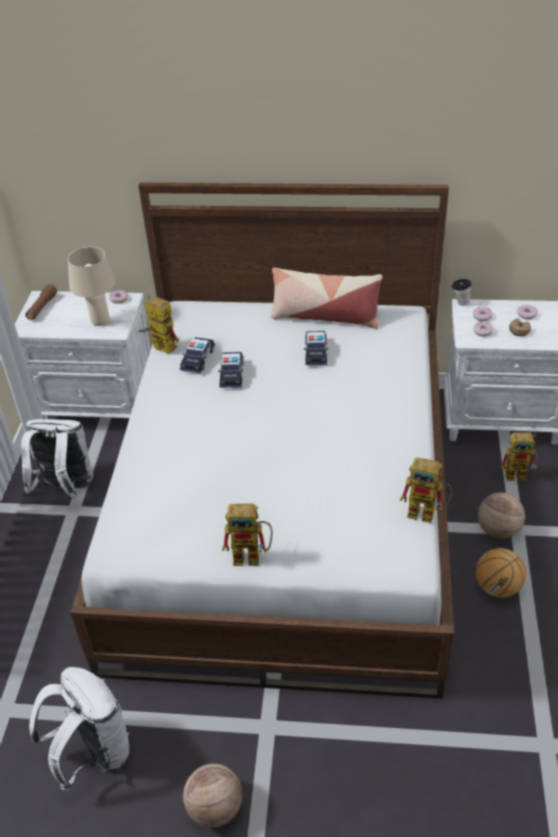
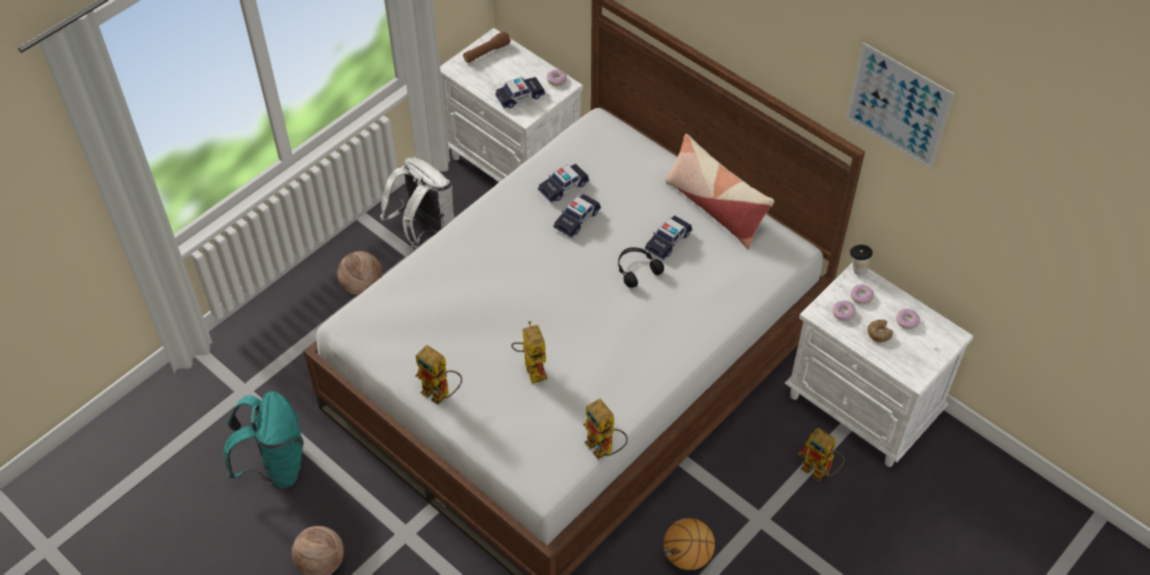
camera: 35 degrees right, 10 degrees up
white backpack [29,667,129,791] -> turquoise backpack [224,391,304,489]
beige table lamp [68,247,115,326] -> toy car [495,77,545,108]
toy robot [138,295,179,354] -> toy robot moved to [511,321,548,384]
basketball [478,492,525,539] -> basketball moved to [338,251,383,296]
none -> black headphones [618,247,664,288]
none -> picture [846,42,954,169]

